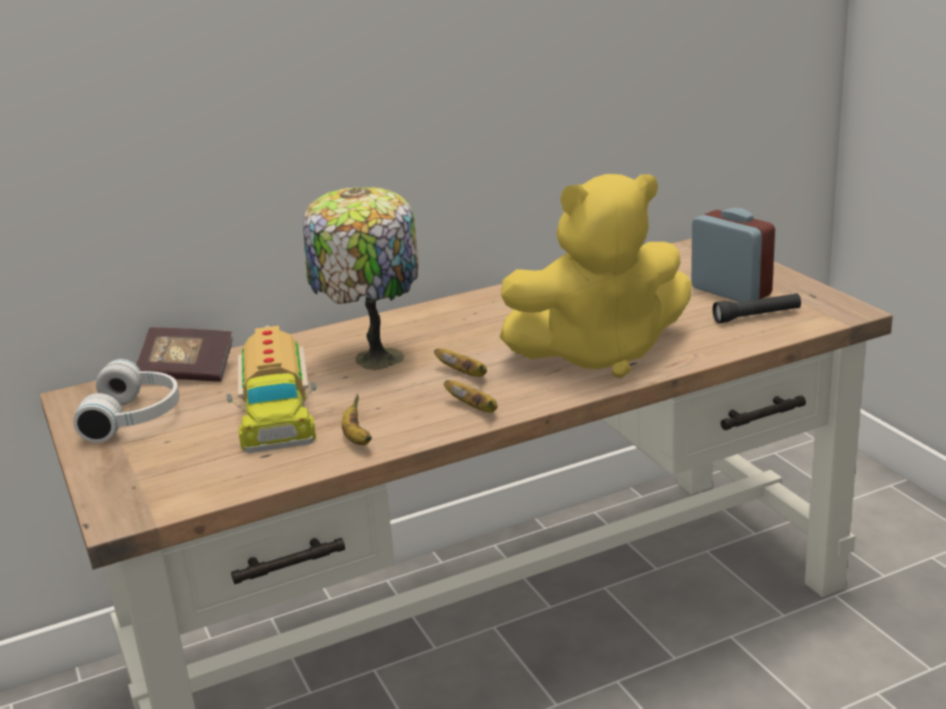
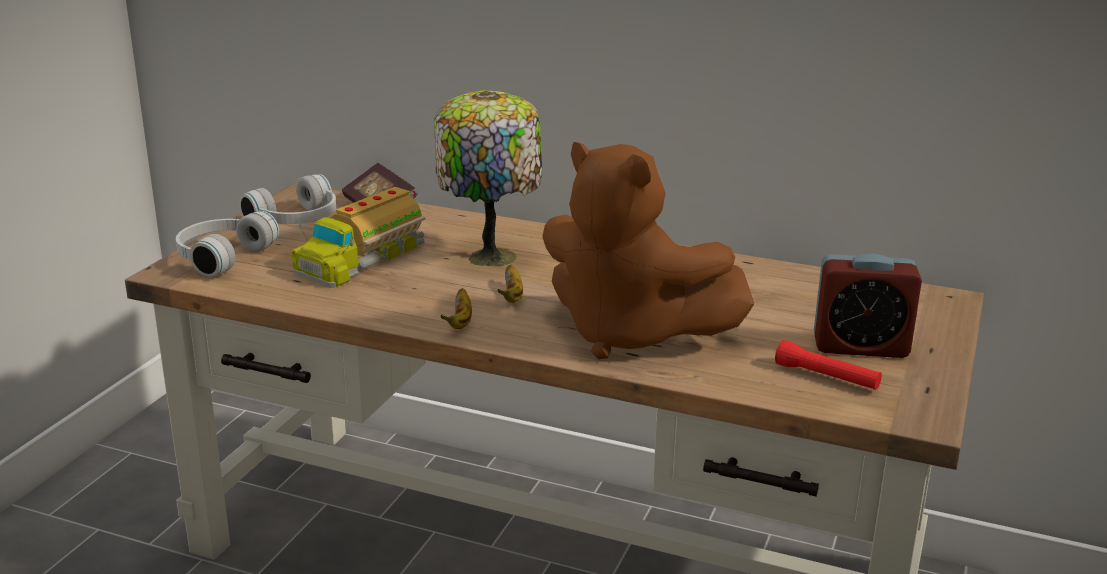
camera: 45 degrees right, 0 degrees up
banana [342,395,372,445] -> none
yellow plush toy [500,174,692,378] -> brown plush toy [542,142,754,359]
alarm clock [691,208,775,302] -> alarm clock turned 90 degrees clockwise [814,254,922,358]
black flashlight [713,293,801,323] -> red flashlight [775,340,882,390]
none -> white headphones [176,211,279,277]

